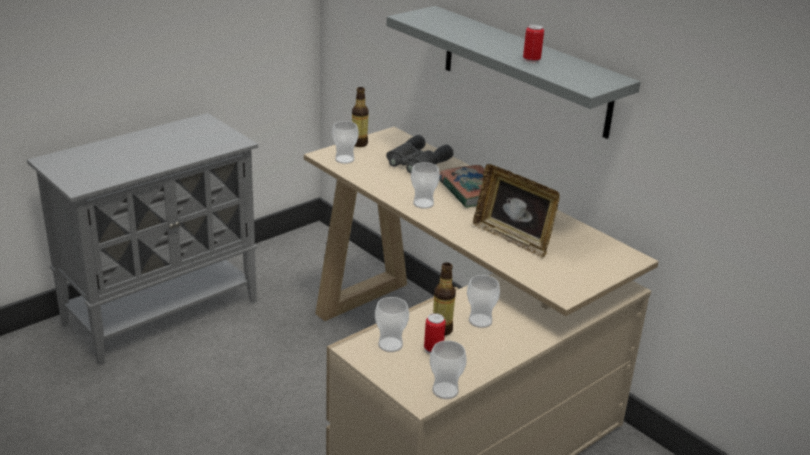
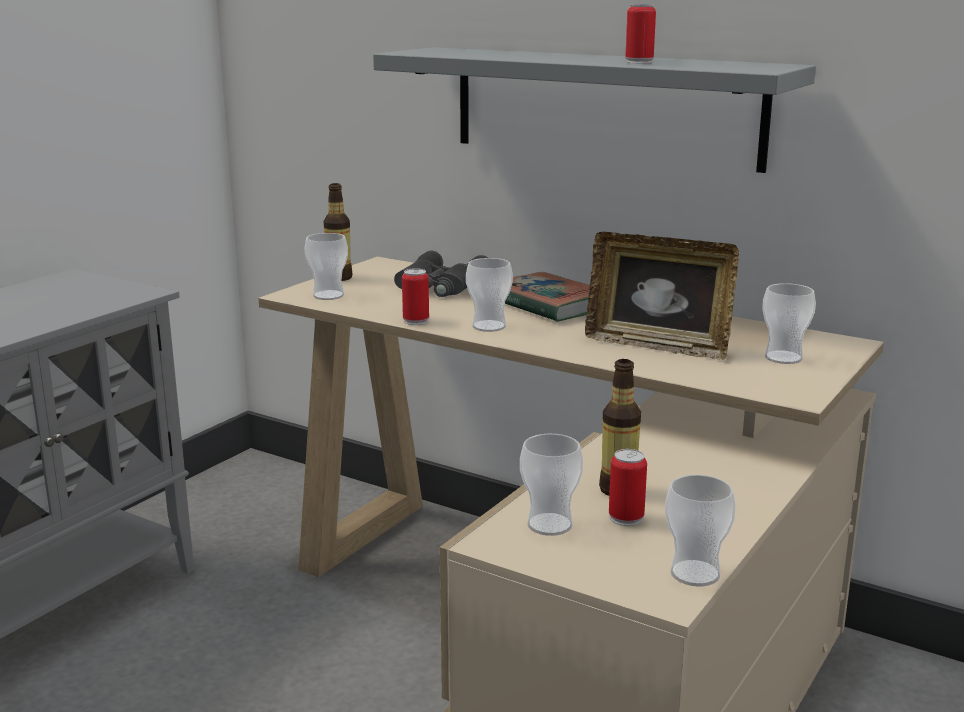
camera: 15 degrees left, 10 degrees down
cup [467,275,500,328] -> cup moved to [762,283,816,364]
none -> can [402,268,429,325]

